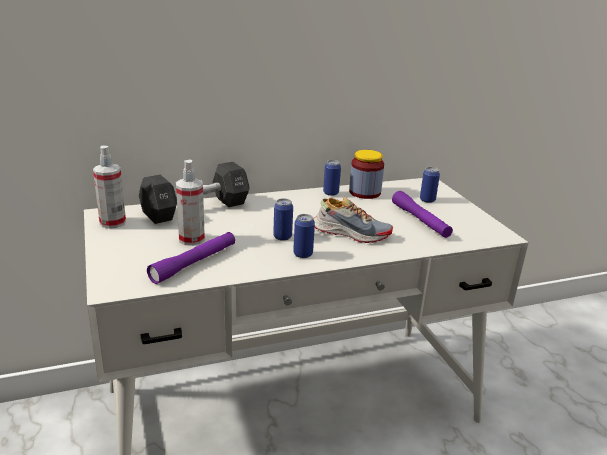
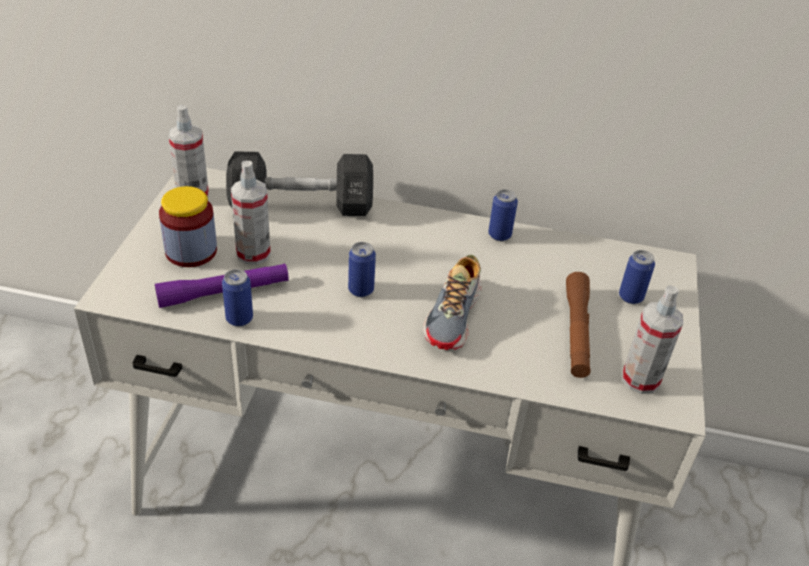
camera: 30 degrees right, 15 degrees up
can [293,214,315,258] -> can moved to [222,269,253,327]
shoe [313,197,393,243] -> shoe turned 60 degrees clockwise [423,254,482,350]
jar [349,150,384,199] -> jar moved to [159,186,217,267]
purple flashlight [392,191,453,238] -> brown flashlight [566,272,591,378]
none -> spray bottle [622,285,683,394]

